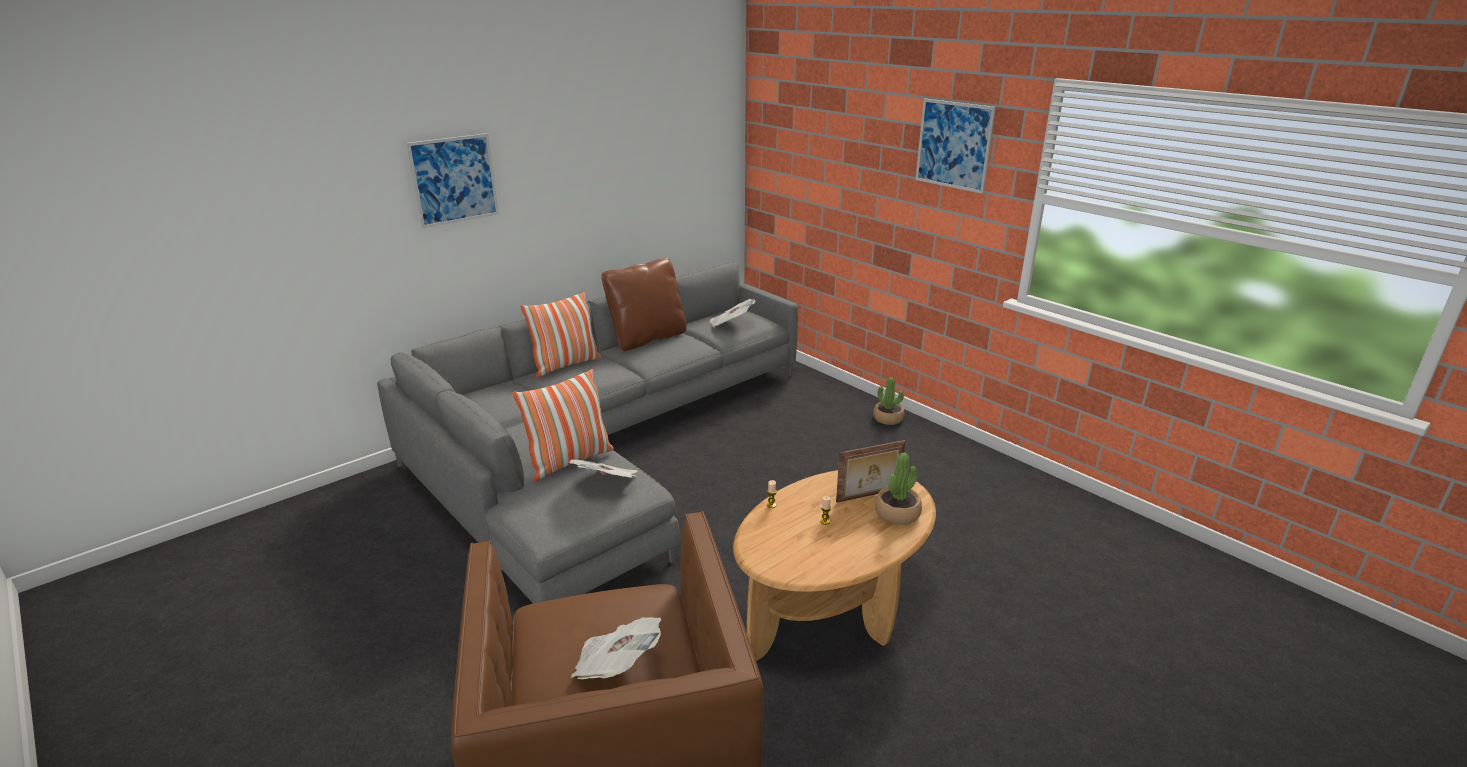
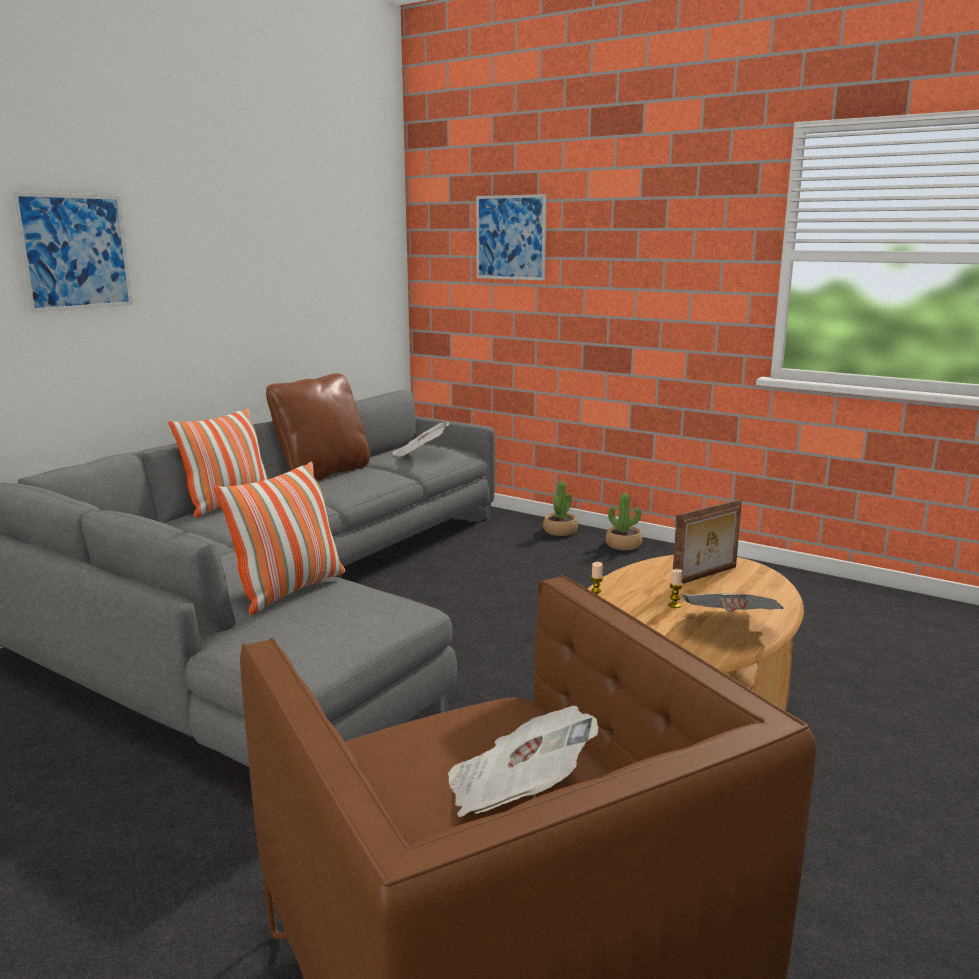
camera: 15 degrees left, 10 degrees down
newspaper [569,459,638,478] -> newspaper moved to [681,593,784,612]
potted plant [875,453,922,525] -> potted plant moved to [543,481,578,536]
picture [915,99,996,194] -> picture moved to [476,194,546,280]

